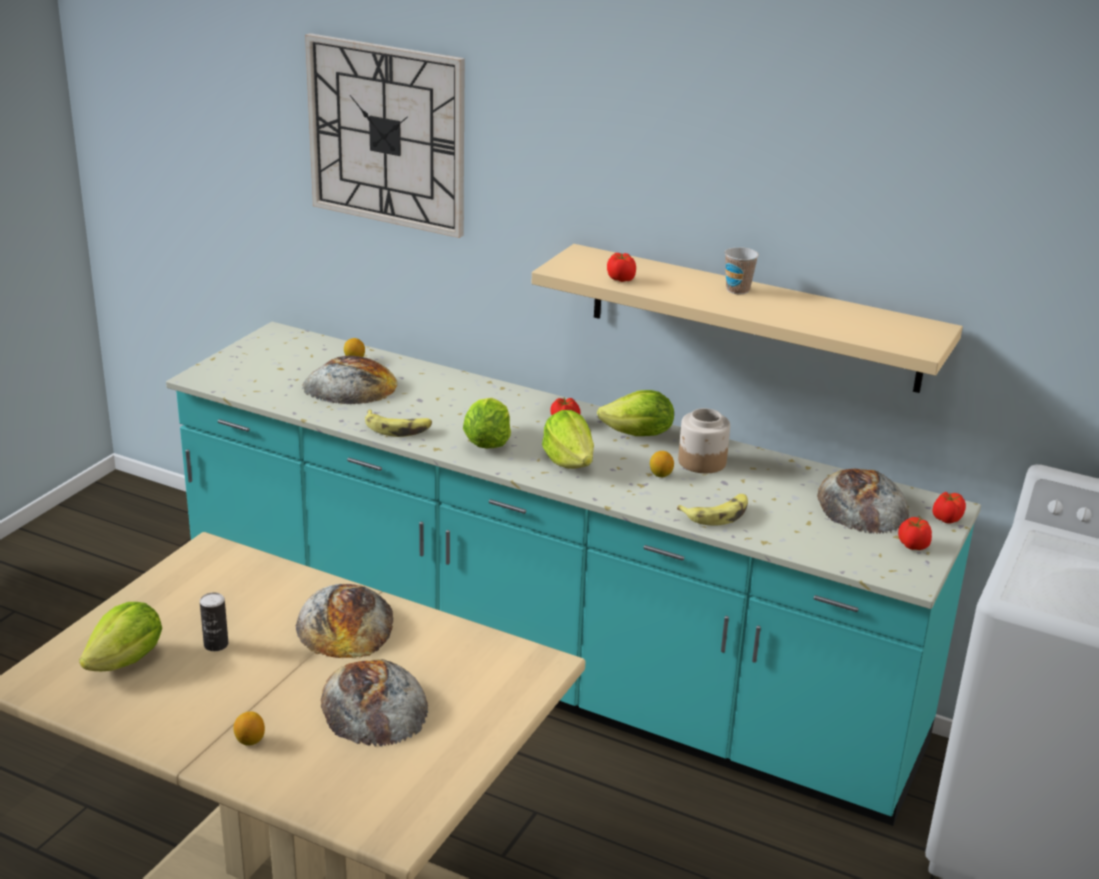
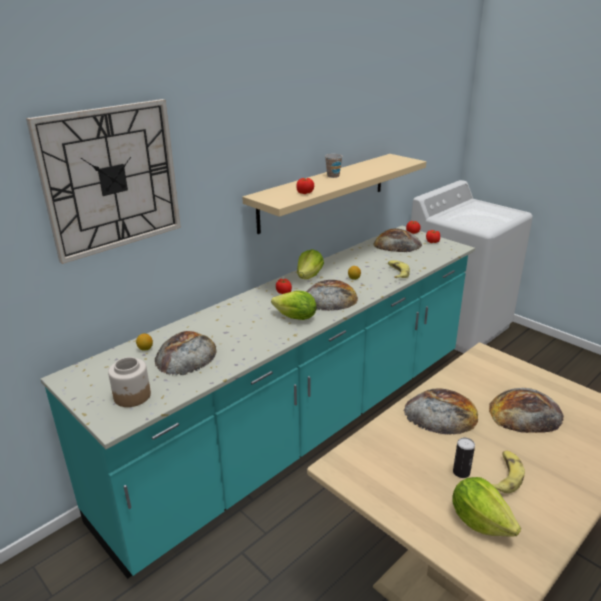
camera: 70 degrees left, 0 degrees up
lemon [233,711,265,745] -> none
banana [365,410,432,437] -> banana moved to [492,450,525,493]
lettuce [542,410,594,469] -> bread [306,280,358,311]
jar [678,408,730,473] -> jar moved to [108,357,151,407]

